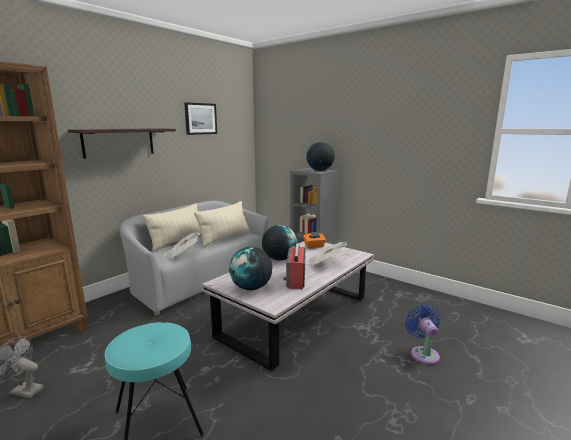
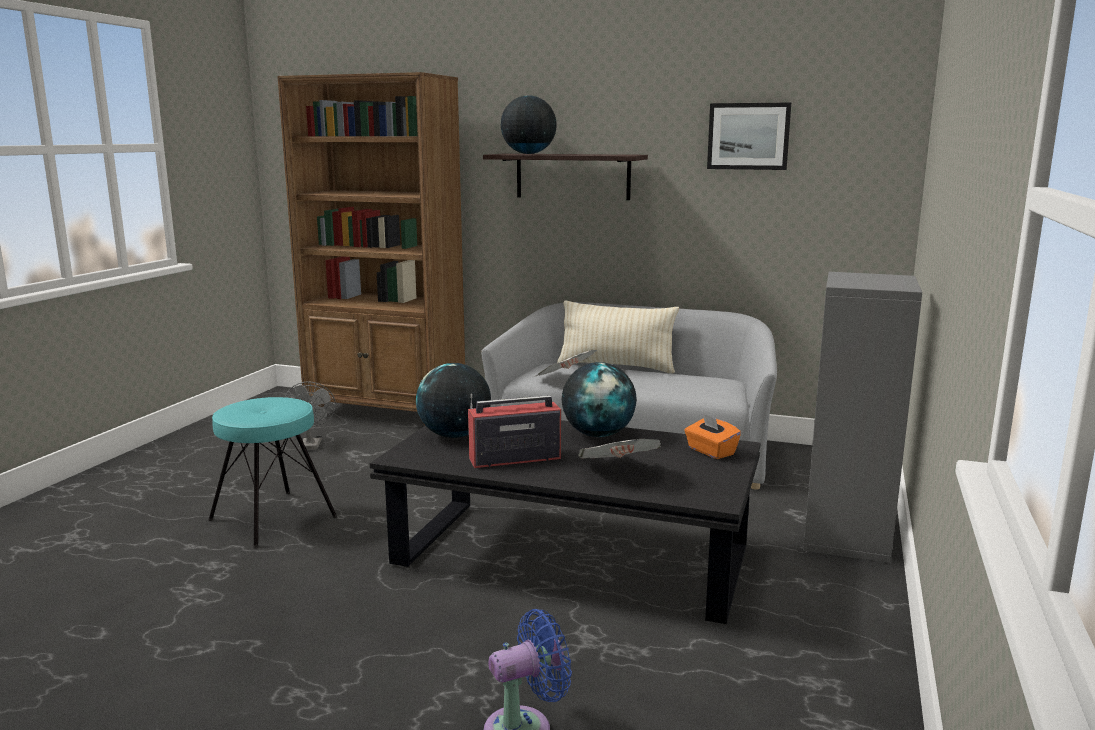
camera: 70 degrees right, 0 degrees up
beige pillow [194,201,250,247] -> none
white coffee table [202,241,374,371] -> black coffee table [370,420,761,624]
globe [306,142,335,171] -> globe moved to [501,95,557,154]

